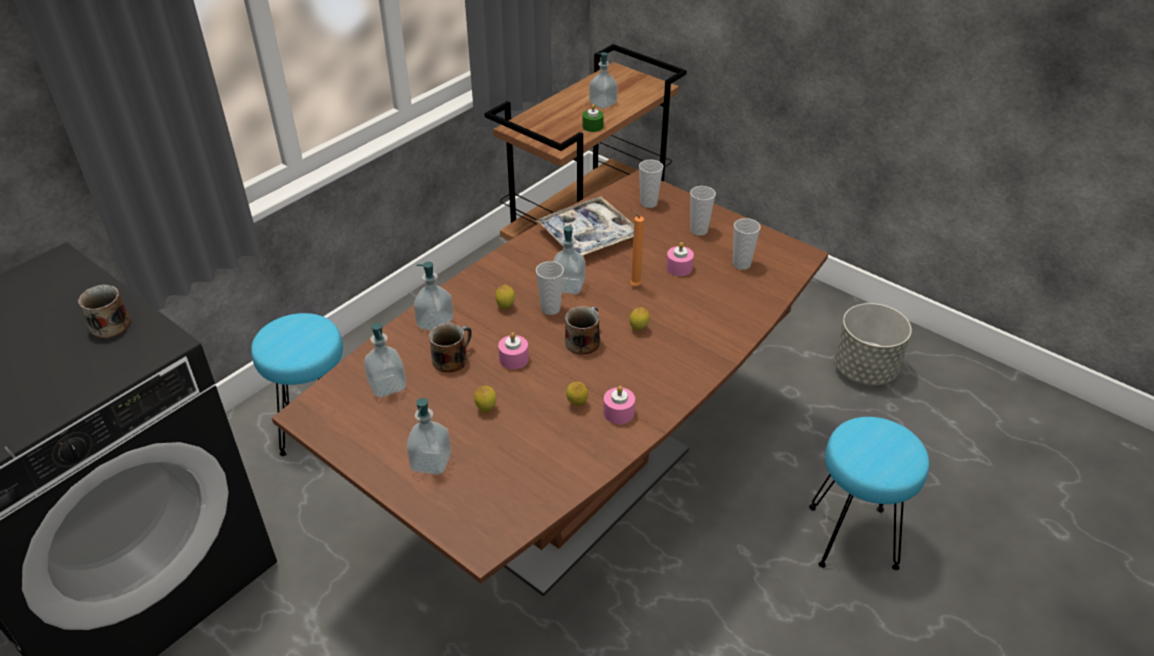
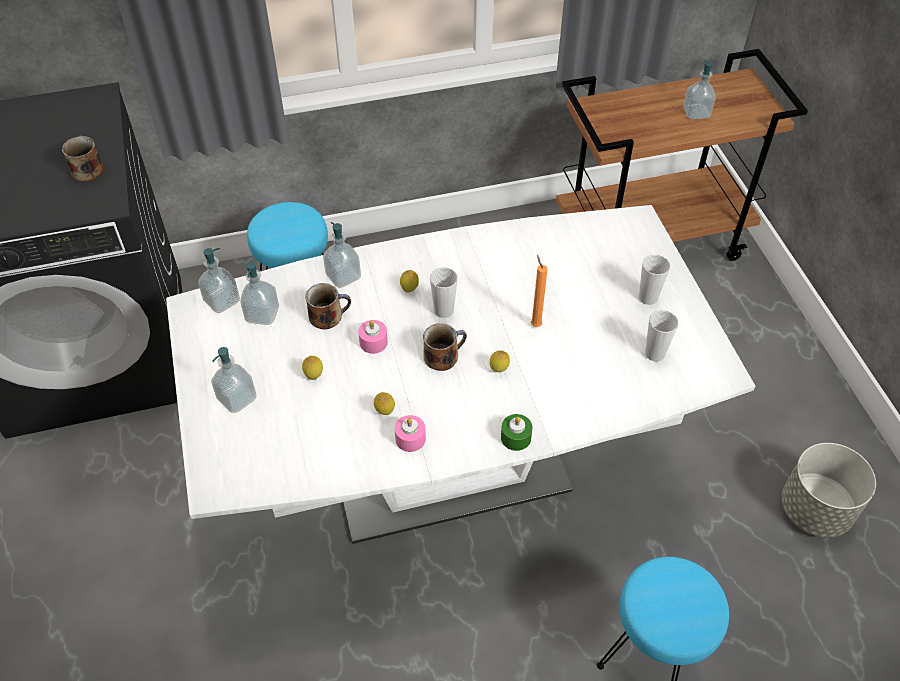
camera: 35 degrees right, 10 degrees up
brown dining table [272,170,828,596] -> white dining table [166,205,755,544]
tray [536,196,634,255] -> none
soap dispenser [553,224,585,295] -> soap dispenser moved to [198,248,240,313]
green candle [582,104,604,132] -> green candle moved to [501,414,532,451]
cup [639,160,663,208] -> none
pink candle [666,242,694,276] -> none

